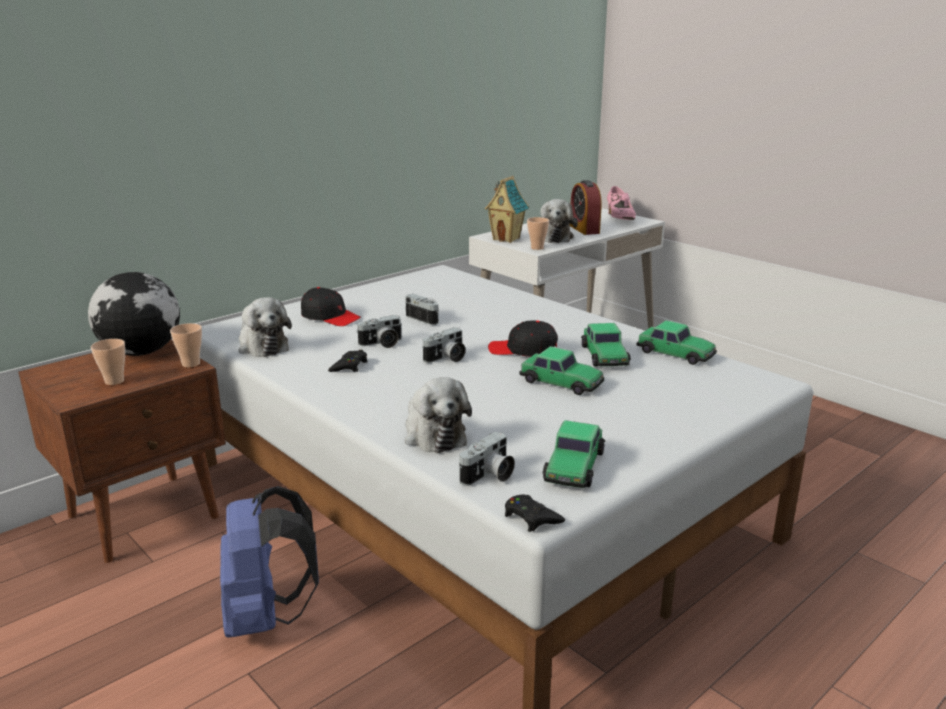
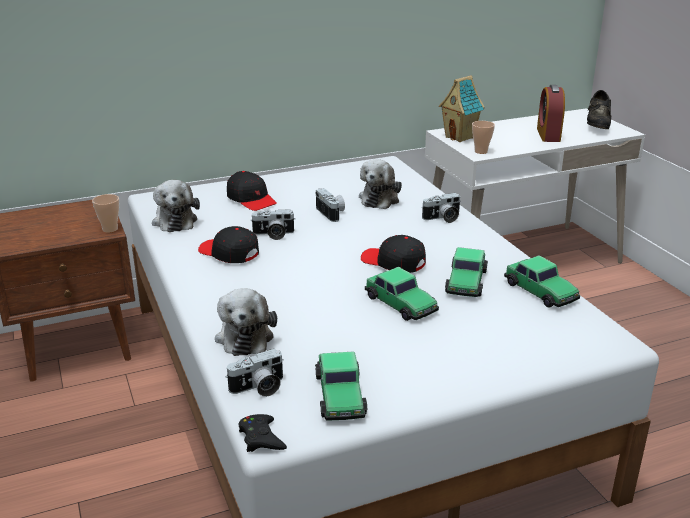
camera: 20 degrees right, 5 degrees up
globe [88,272,180,356] -> none
cup [91,339,125,385] -> none
blue backpack [220,486,319,638] -> none
black game controller [328,350,368,372] -> black cap [198,226,259,263]
camera [422,327,466,363] -> camera moved to [422,193,460,223]
plush toy [540,199,578,243] -> plush toy moved to [359,159,402,209]
toy car [542,420,605,488] -> toy car turned 45 degrees counterclockwise [315,351,368,421]
pink shoe [607,186,636,220] -> black shoe [587,90,611,129]

